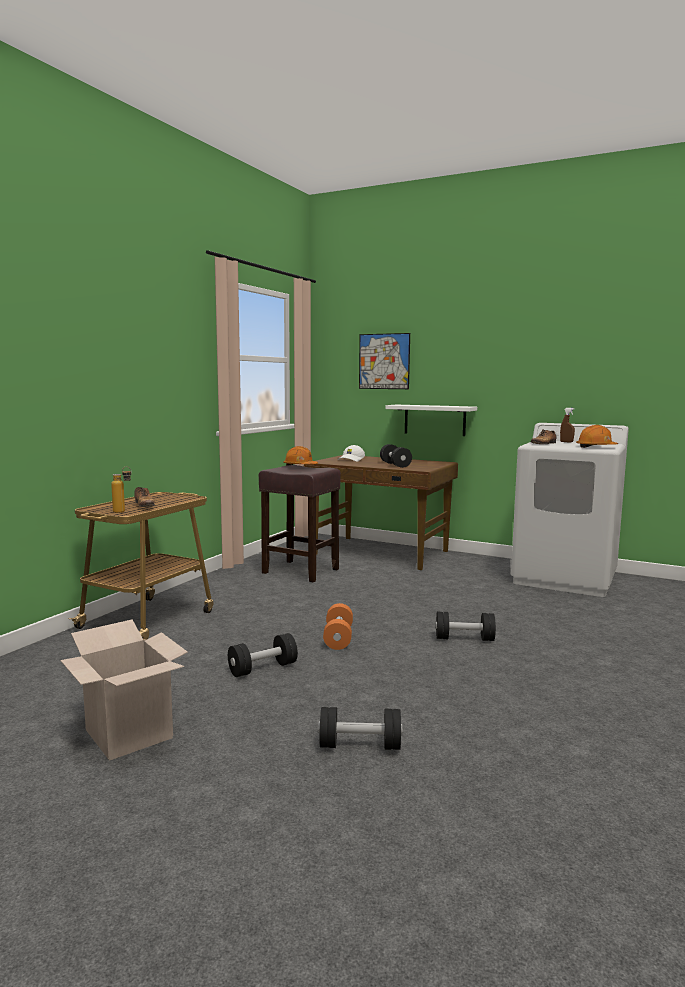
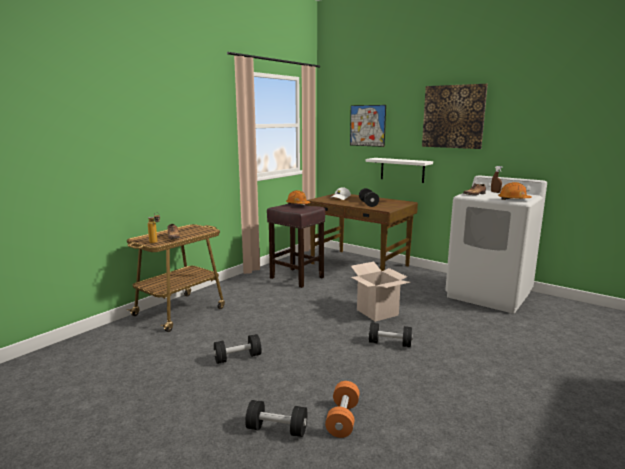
camera: 10 degrees right, 5 degrees up
cardboard box [60,620,188,761] -> cardboard box moved to [351,262,410,322]
orange dumbbell [323,603,353,650] -> orange dumbbell moved to [325,381,359,438]
none -> picture [422,84,488,149]

